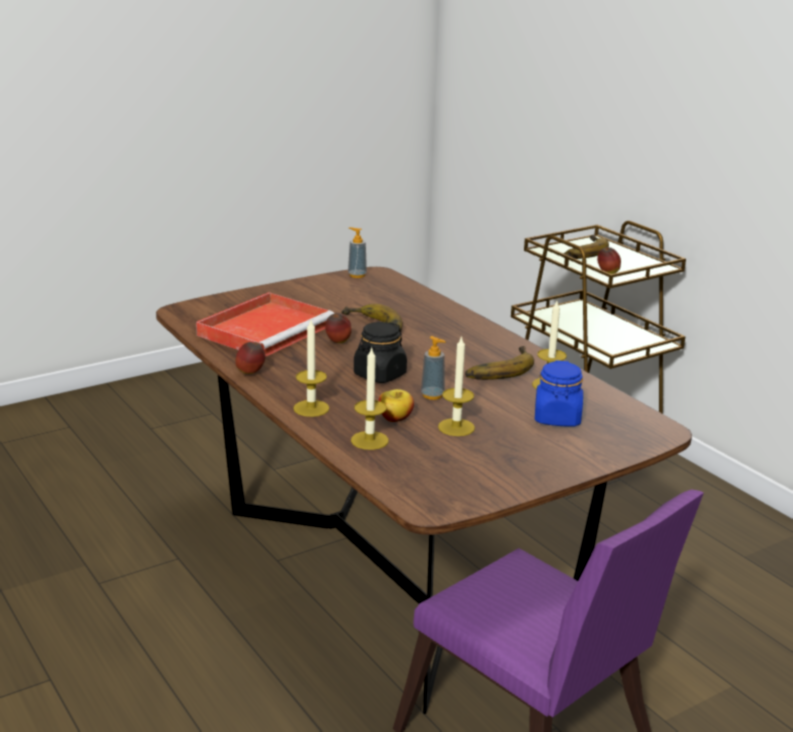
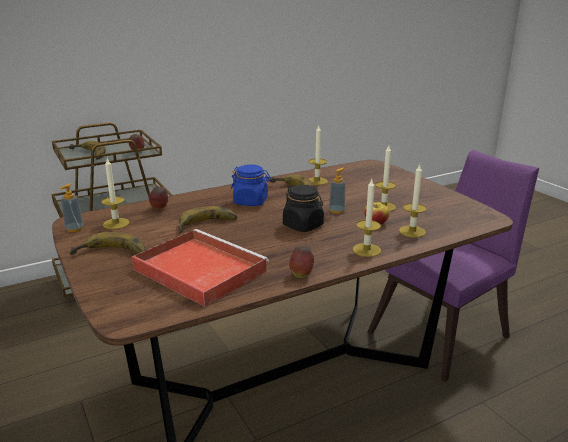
camera: 85 degrees left, 0 degrees up
apple [325,313,352,343] -> apple moved to [149,186,168,209]
blue jar [535,360,583,426] -> blue jar moved to [231,165,271,206]
none -> banana [69,232,146,255]
none -> candle [102,159,129,229]

